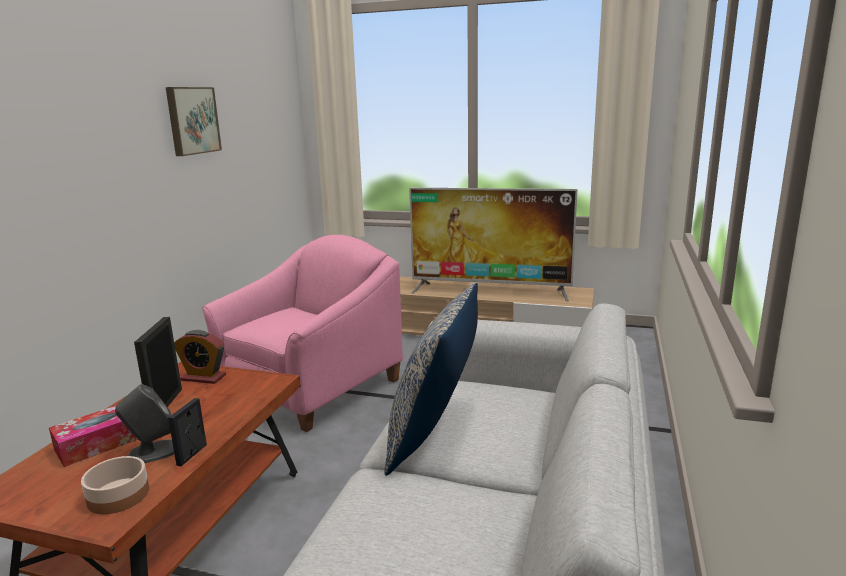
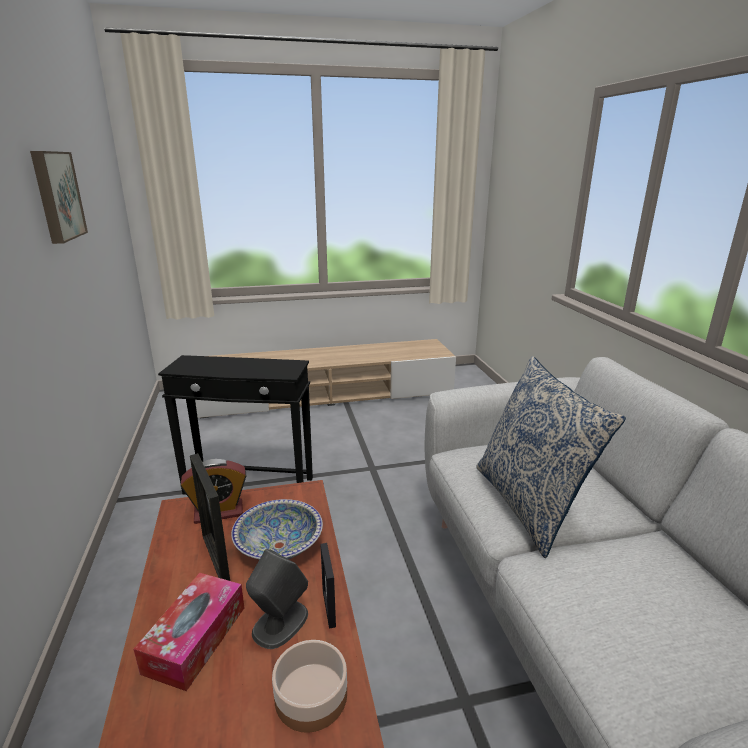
camera: 30 degrees left, 5 degrees up
pink armchair [202,235,403,432] -> black side table [158,355,313,495]
television [409,188,577,302] -> none
none -> bowl [231,499,323,560]

